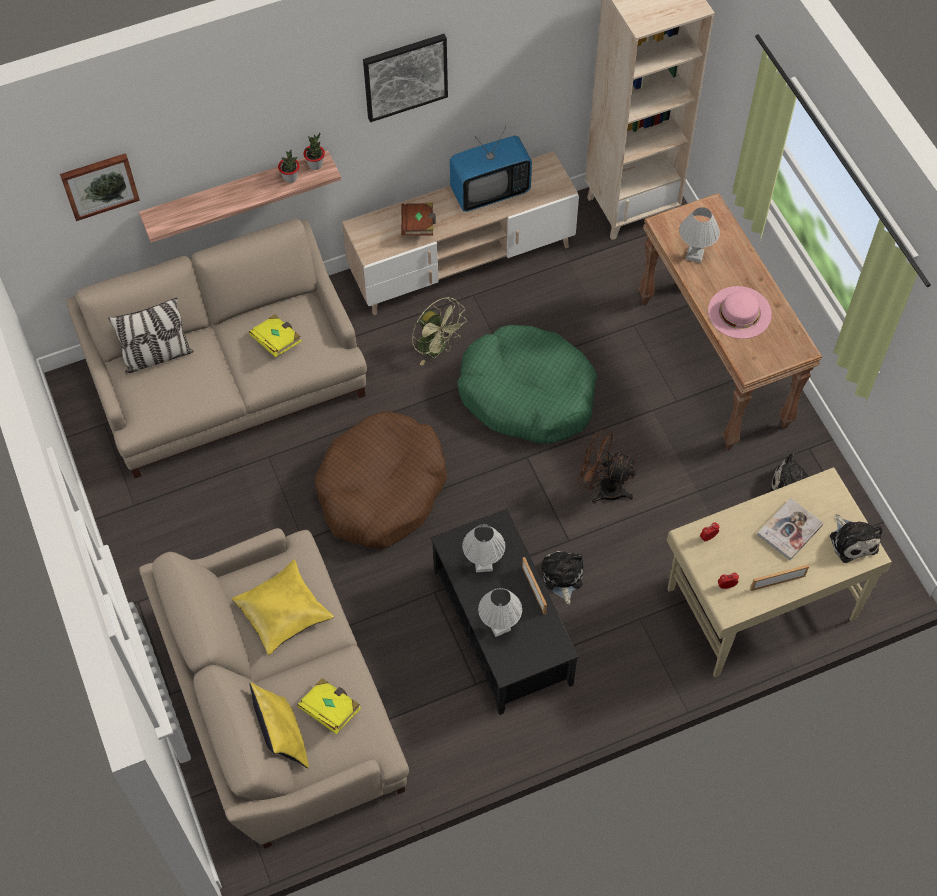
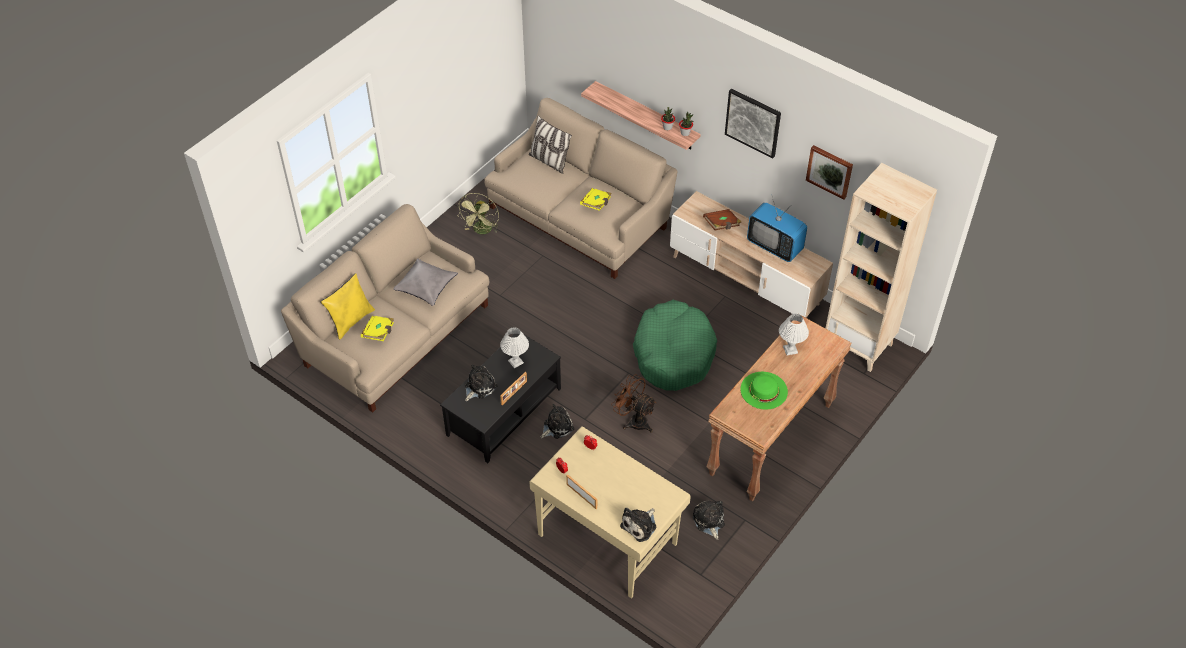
camera: 60 degrees right, 10 degrees down
picture [60,153,140,221] -> picture moved to [806,145,853,199]
yellow pillow [232,559,334,655] -> grey pillow [393,258,458,306]
brown dog bed [315,411,447,549] -> none
green fan [412,297,467,366] -> green fan moved to [457,193,499,234]
white table lamp [478,588,522,637] -> plush toy [465,365,498,401]
brown fan [577,429,637,504] -> brown fan turned 45 degrees counterclockwise [611,374,656,433]
pink hat [708,286,772,339] -> green hat [740,372,788,410]
book [757,498,824,560] -> none

